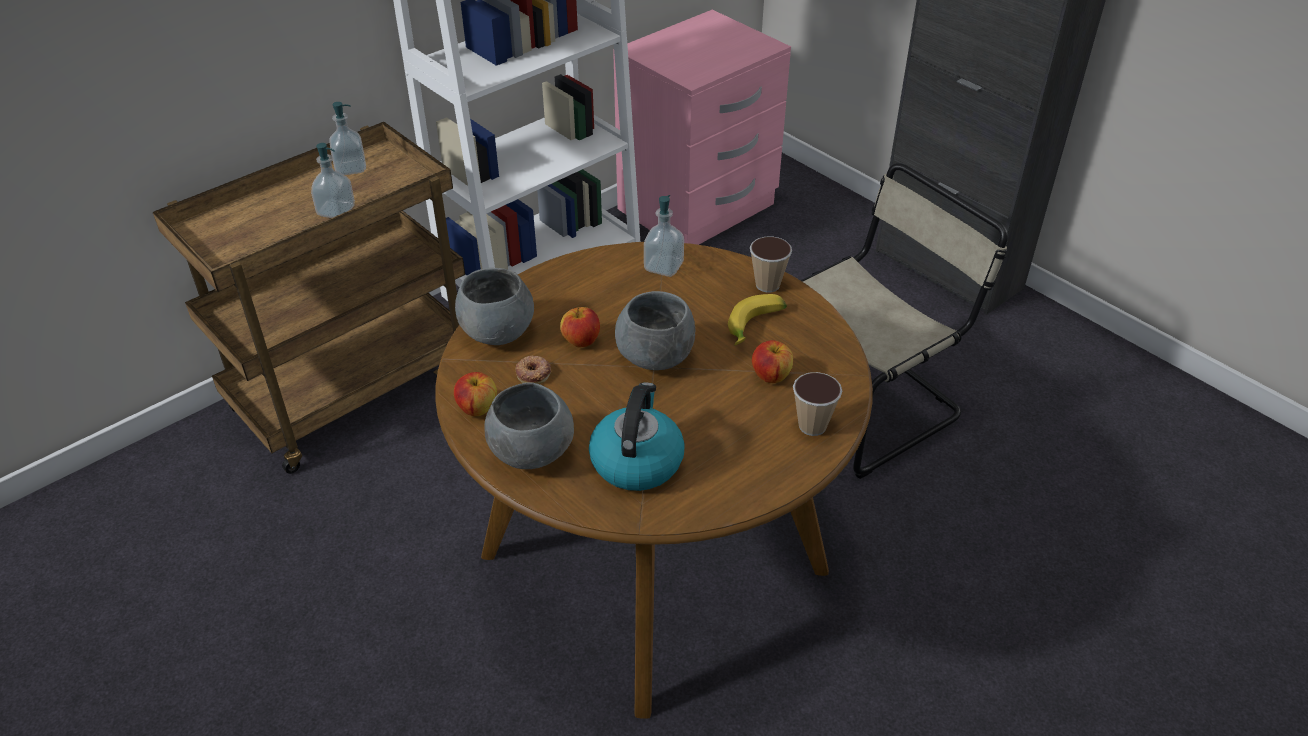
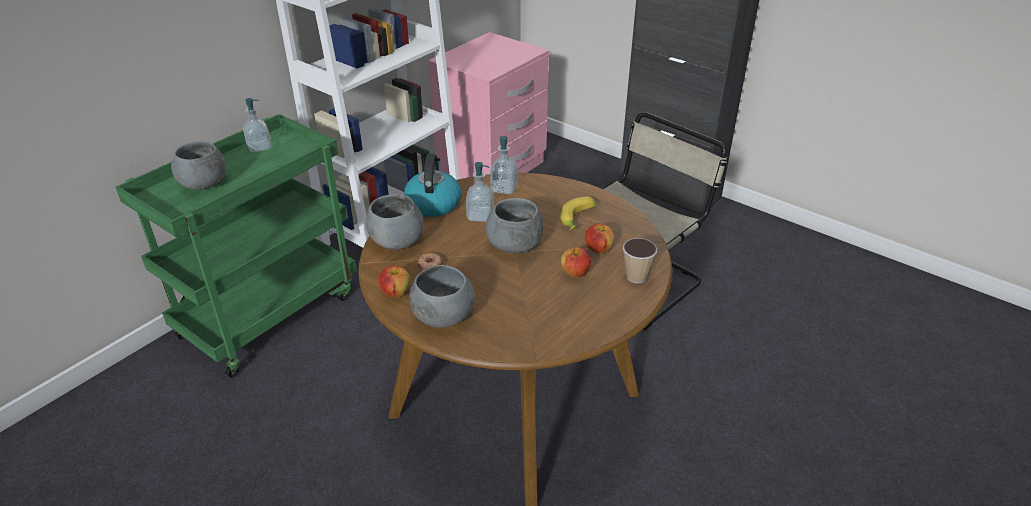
camera: 10 degrees left, 5 degrees down
brown cart [153,122,465,474] -> green cart [116,114,357,378]
soap dispenser [311,143,355,218] -> soap dispenser moved to [466,162,494,222]
apple [560,307,600,347] -> apple moved to [561,247,591,278]
kettle [589,382,685,491] -> kettle moved to [404,154,461,217]
cup [750,236,792,293] -> none
none -> grey bowl [171,141,226,190]

